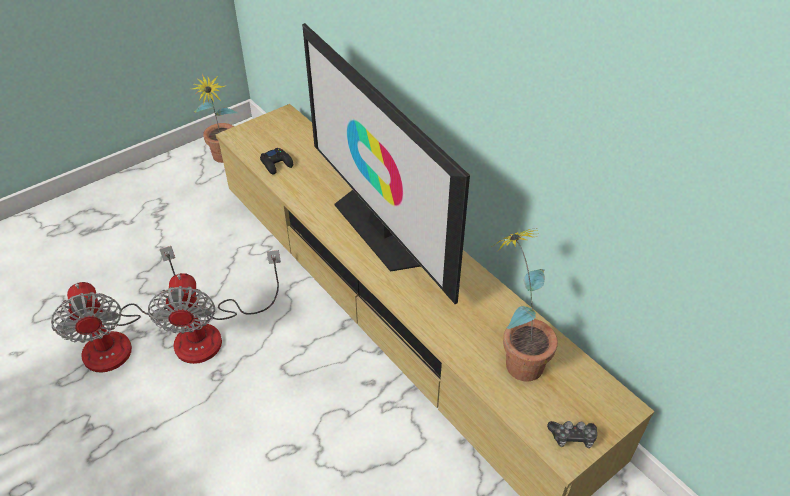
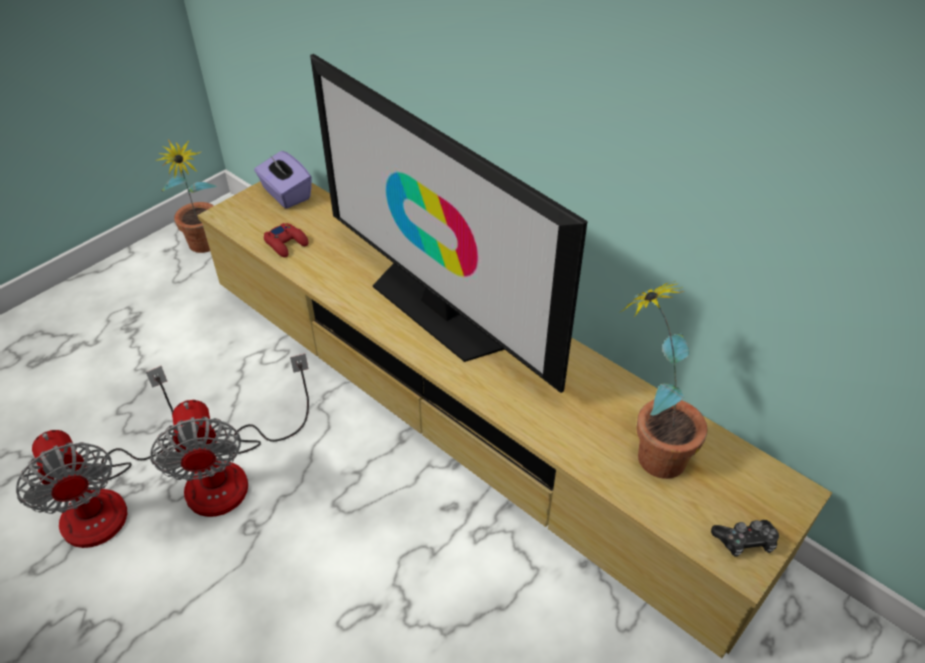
camera: 10 degrees left, 0 degrees up
black game controller [260,148,293,175] -> red game controller [264,223,308,257]
none -> purple tissue box [254,151,312,209]

